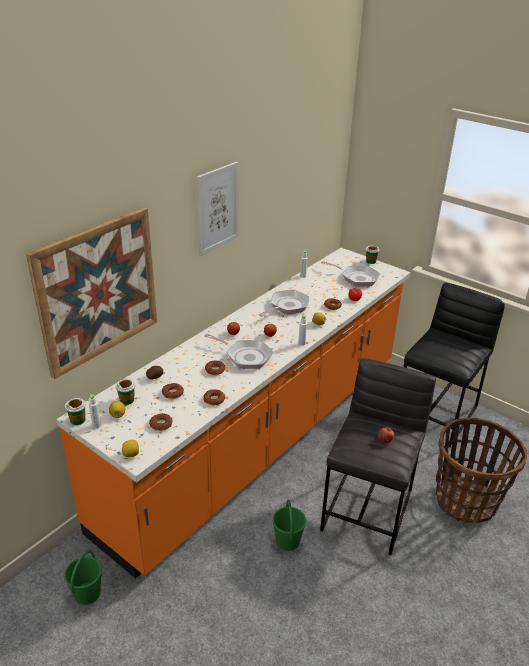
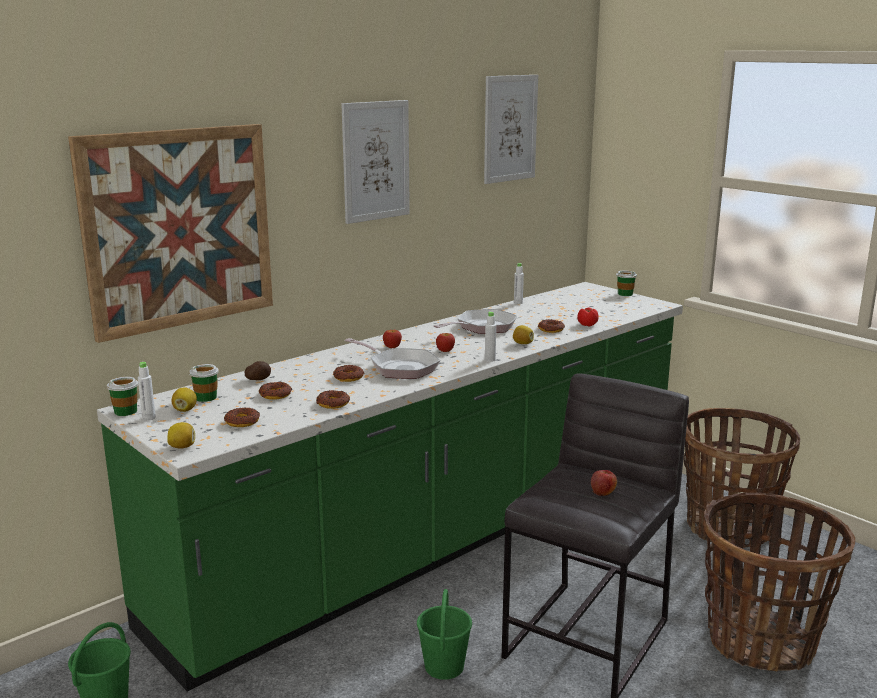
camera: 10 degrees right, 15 degrees down
orange counter [56,248,411,578] -> green counter [97,282,683,691]
frying pan [321,261,380,286] -> none
black stool [404,283,505,447] -> basket [684,408,800,548]
none -> picture [484,75,538,184]

